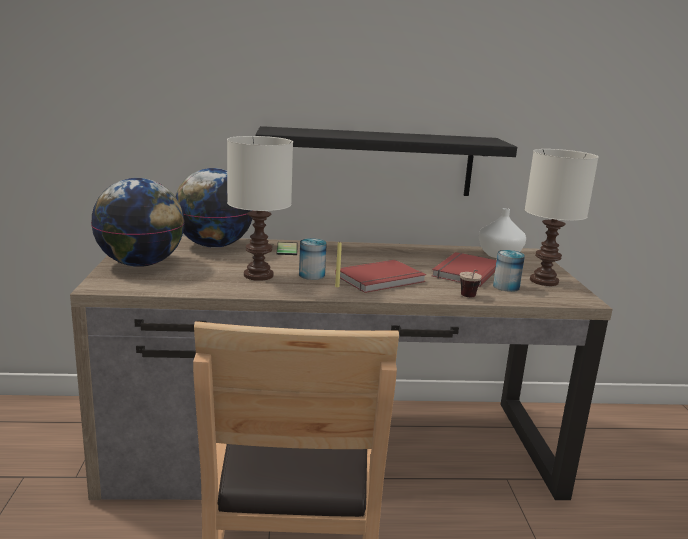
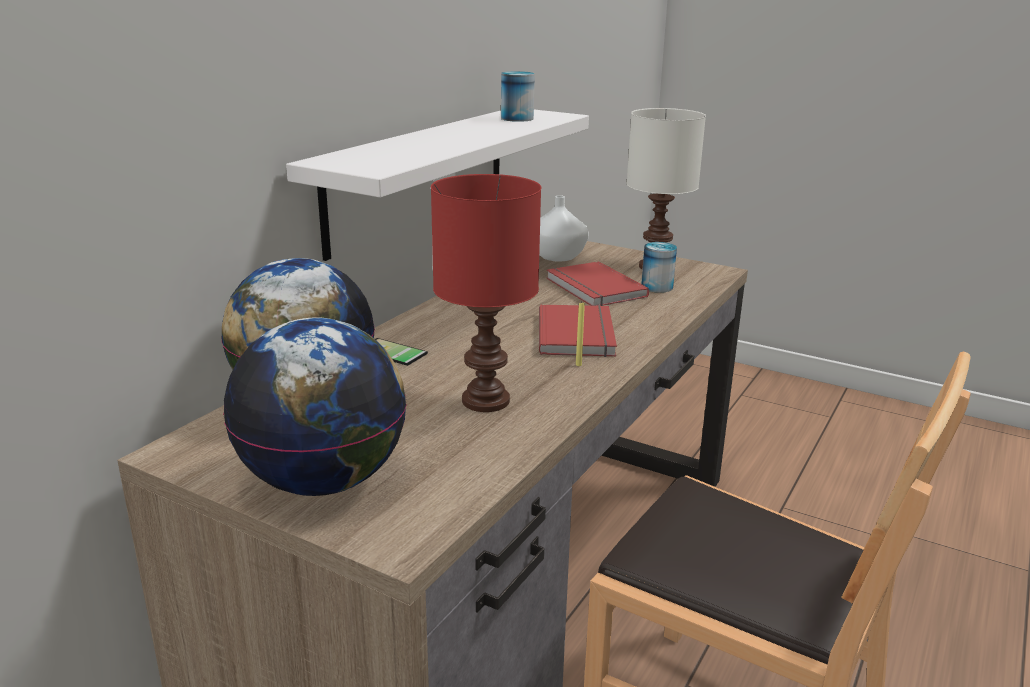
camera: 55 degrees left, 5 degrees up
white table lamp [227,136,293,281] -> red table lamp [431,174,541,412]
black shelf [255,126,517,196] -> white shelf [286,110,589,261]
can [299,238,327,280] -> can moved to [501,71,535,122]
cup [460,270,482,297] -> none

